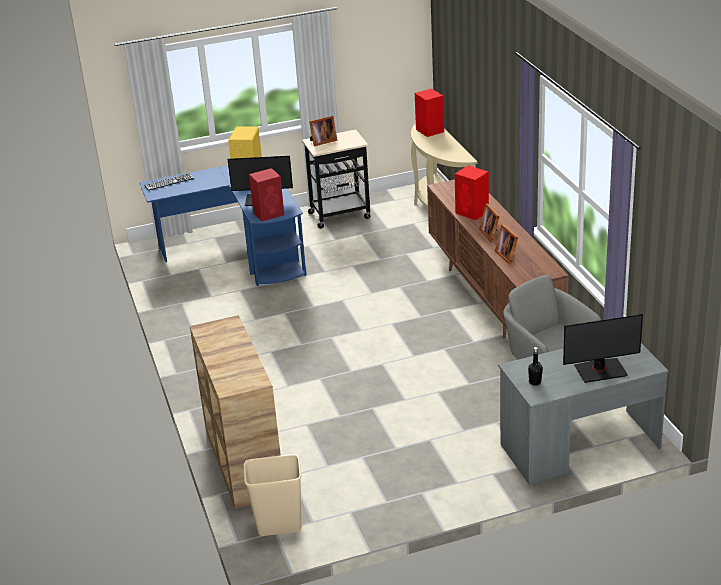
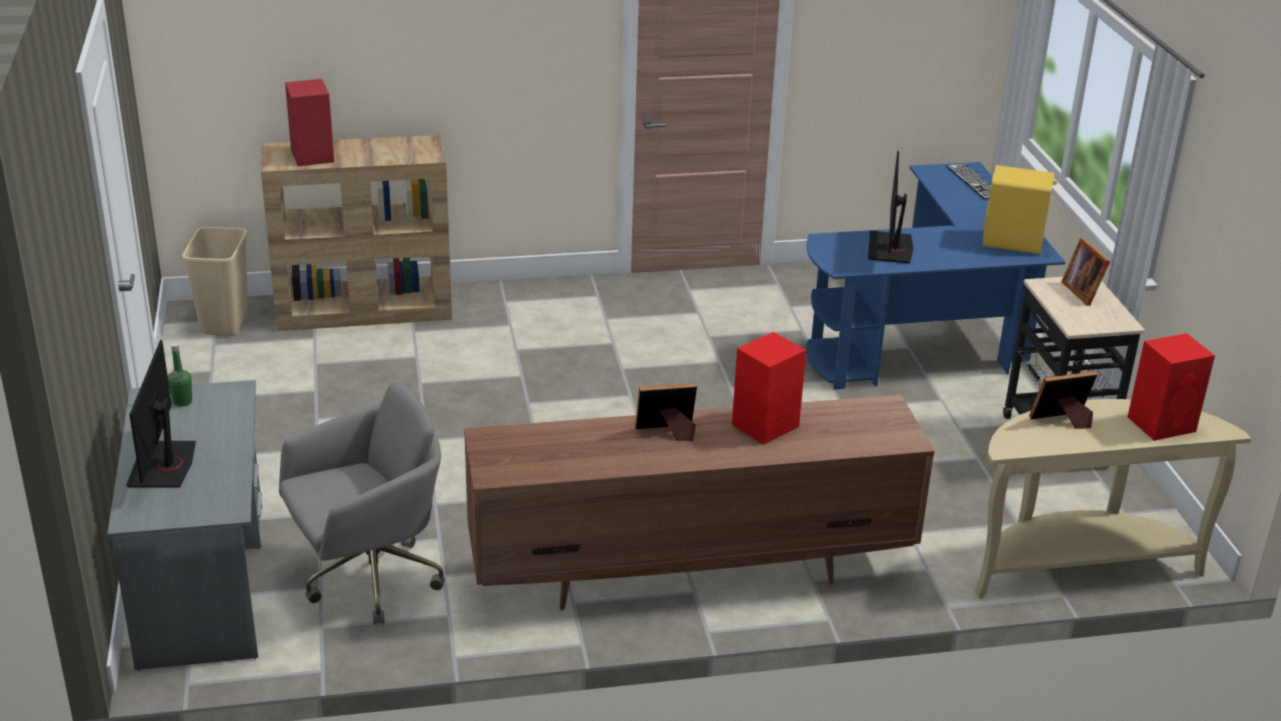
camera: 95 degrees right, 0 degrees up
red speaker [249,168,284,222] -> red speaker moved to [285,79,334,166]
picture frame [495,224,518,264] -> picture frame moved to [1029,371,1098,429]
black bottle [528,347,543,386] -> green bottle [168,343,192,406]

